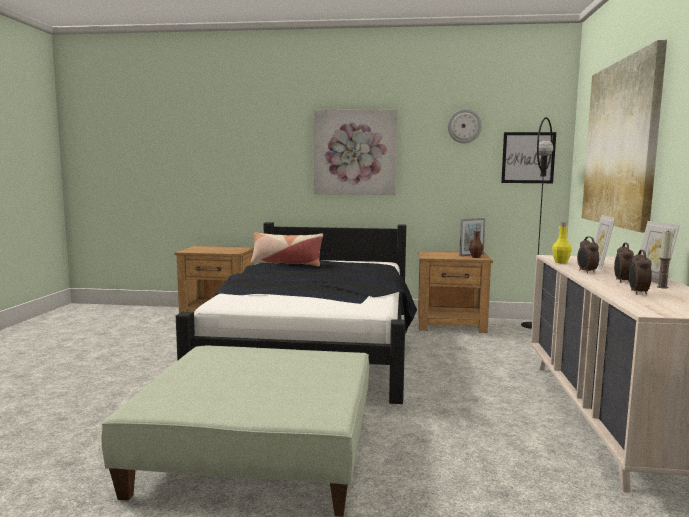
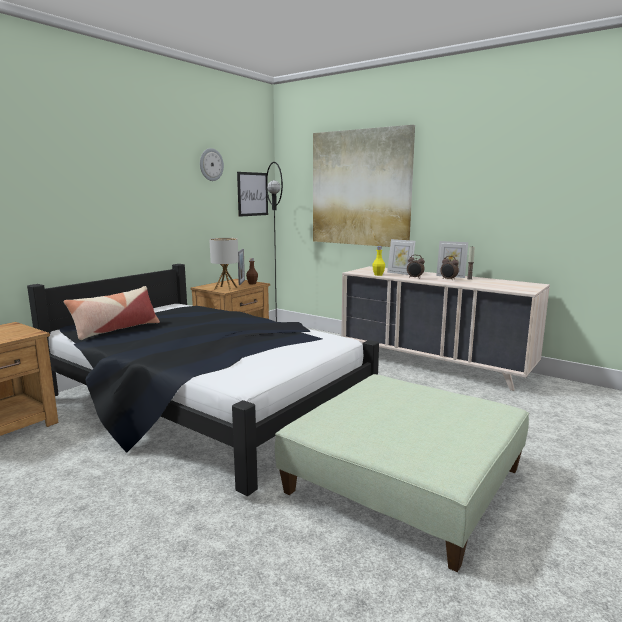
camera: 60 degrees left, 5 degrees up
picture [313,109,398,195] -> none
alarm clock [629,250,652,295] -> none
none -> table lamp [209,238,239,291]

